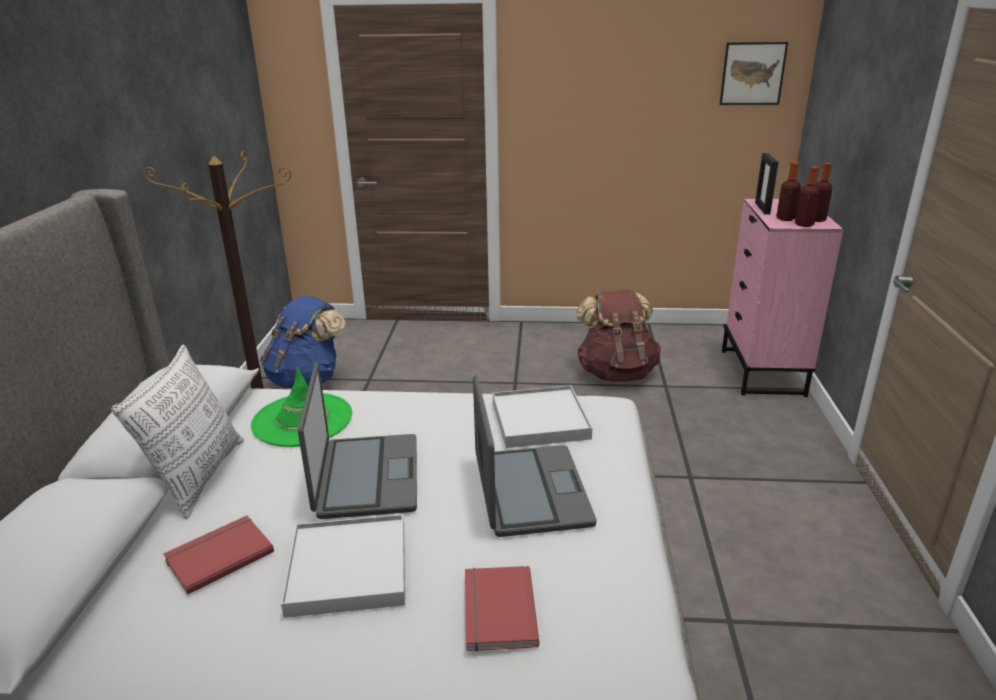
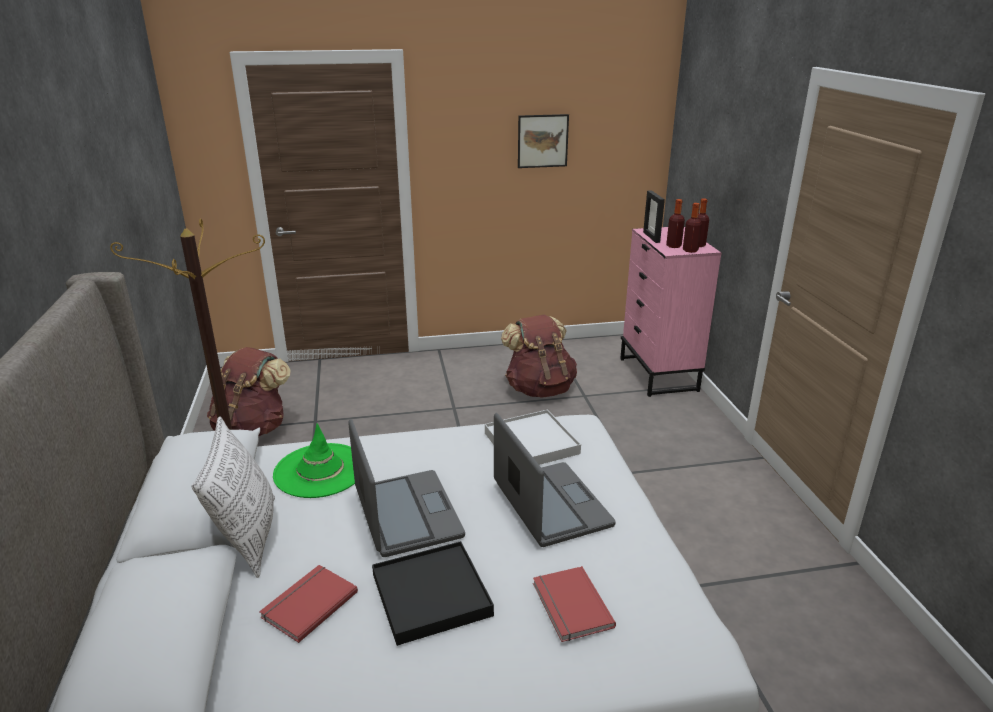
camera: 15 degrees left, 0 degrees up
blue backpack [260,295,346,388] -> brown backpack [207,347,291,437]
white tray [281,514,405,618] -> black tray [372,541,494,646]
picture [720,42,788,105] -> picture moved to [518,114,569,168]

